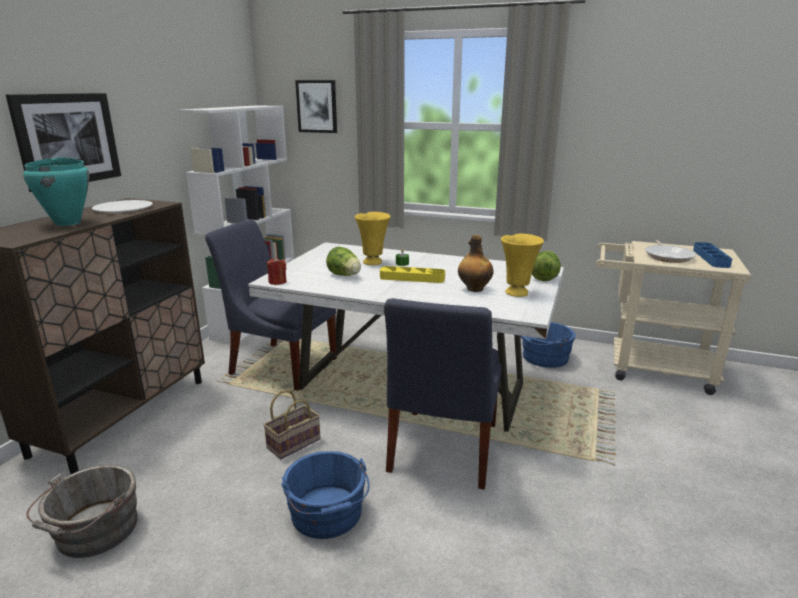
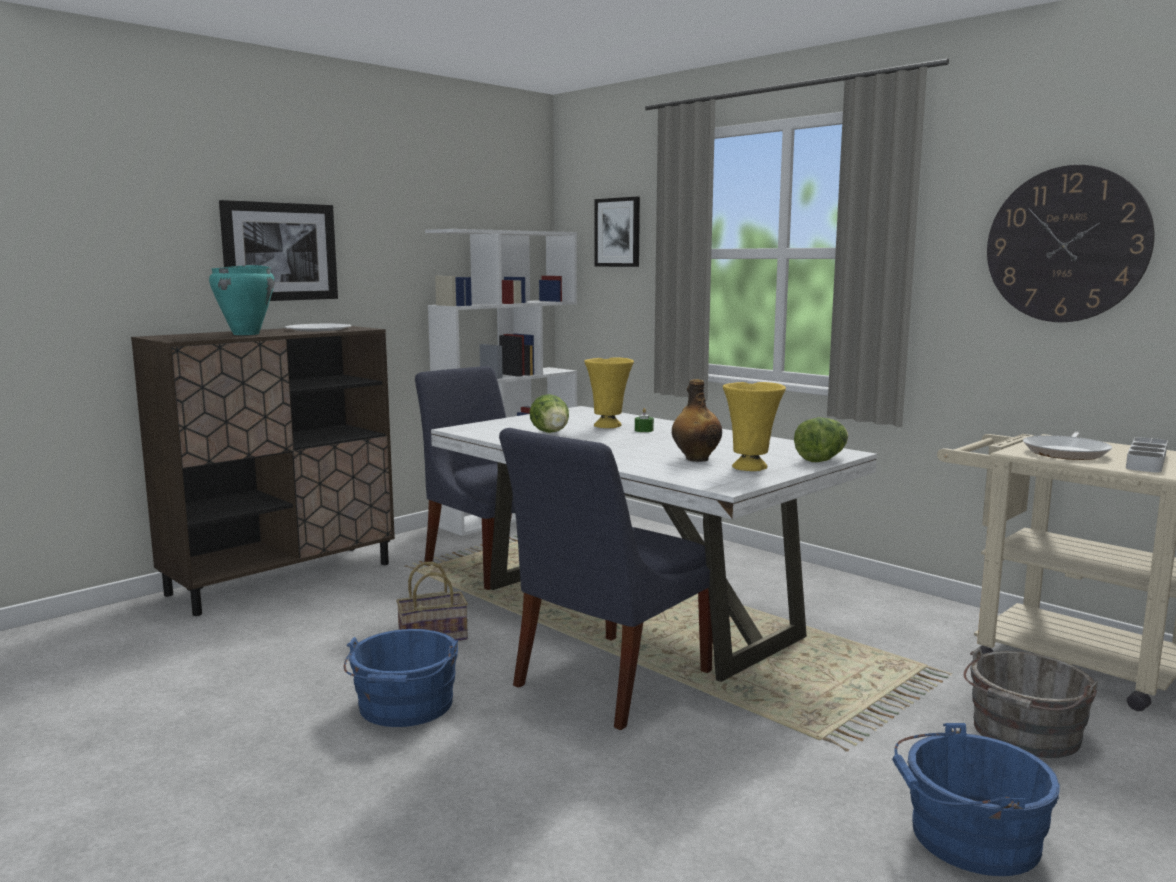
camera: 25 degrees right, 10 degrees down
grey bucket [26,465,137,558] -> grey bucket moved to [964,647,1098,758]
red candle [267,257,287,285] -> none
yellow tray [380,266,445,283] -> none
blue bucket [520,322,576,368] -> blue bucket moved to [892,723,1060,876]
blue tray [693,242,732,268] -> grey tray [1126,437,1168,472]
none -> wall clock [987,165,1154,322]

